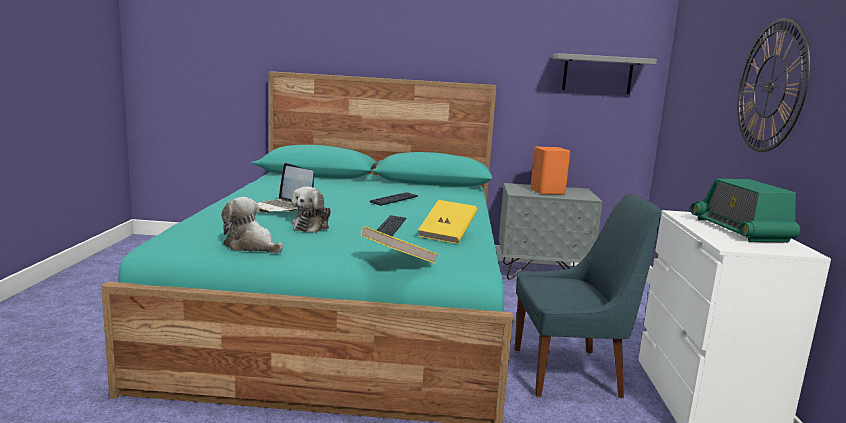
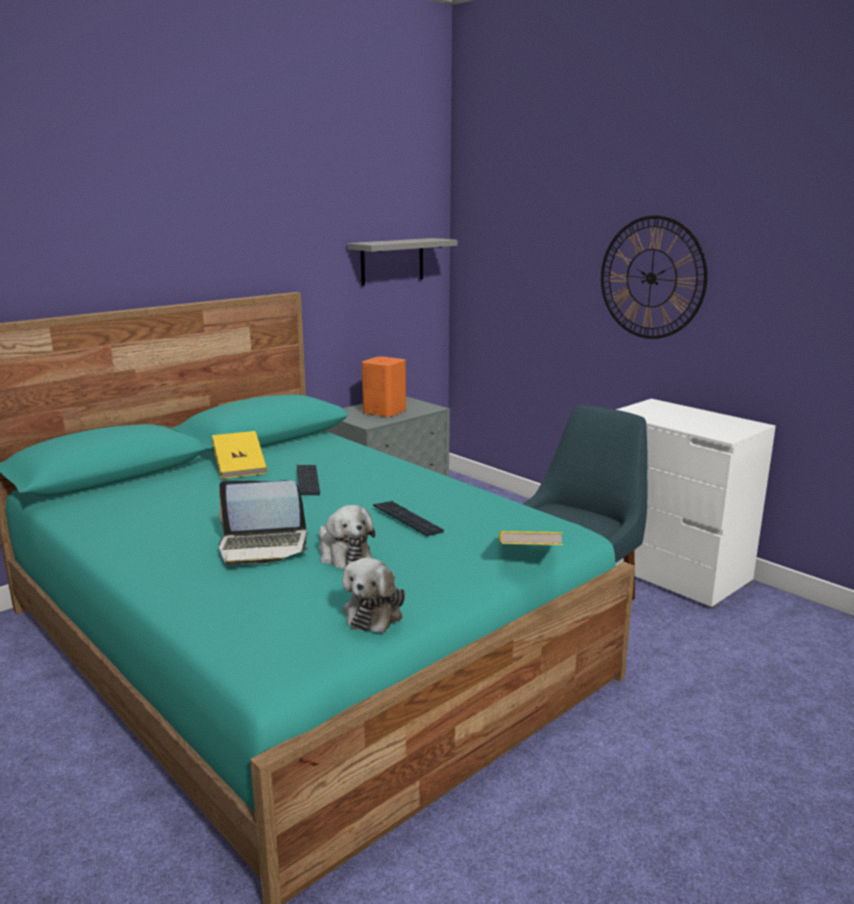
camera: 45 degrees left, 5 degrees up
plush toy [221,197,283,253] -> plush toy turned 60 degrees counterclockwise [342,558,405,633]
yellow book [418,200,477,244] -> yellow book moved to [212,431,267,479]
radio [690,179,800,242] -> none

